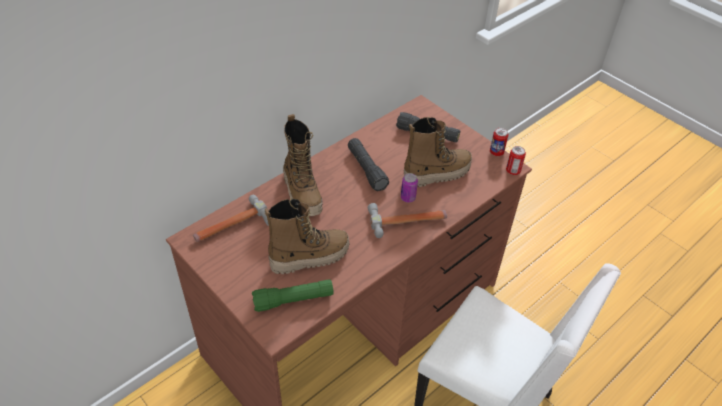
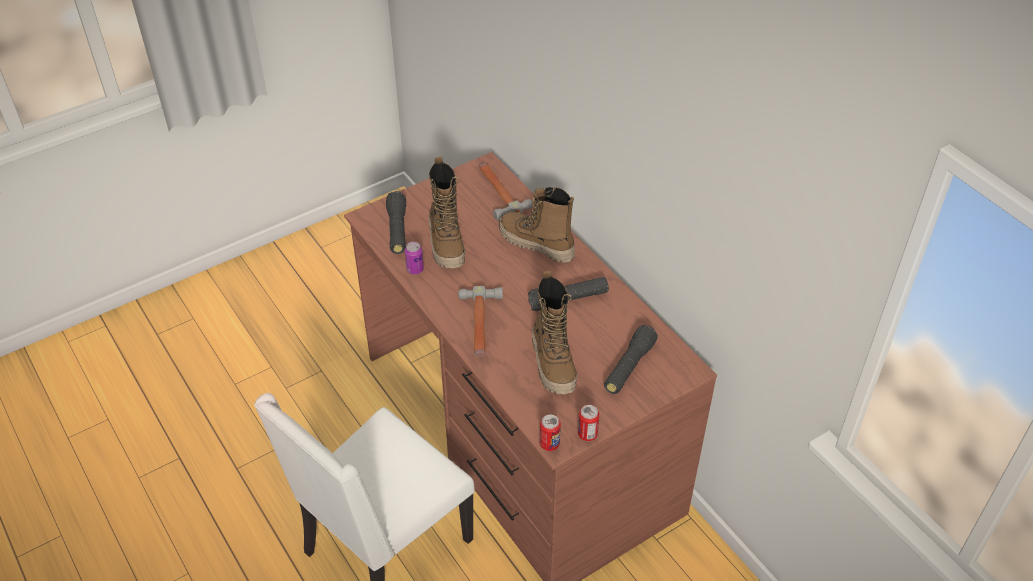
camera: 100 degrees right, 0 degrees up
green flashlight [252,279,334,312] -> black flashlight [386,191,406,254]
boot [283,114,323,216] -> boot turned 45 degrees clockwise [499,187,575,263]
can [401,173,418,203] -> can moved to [405,242,424,275]

